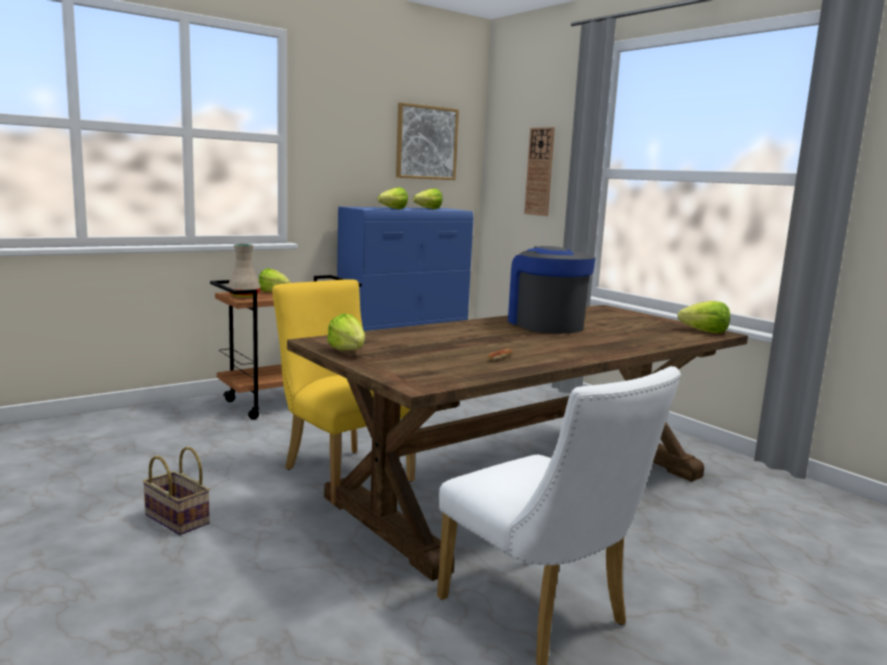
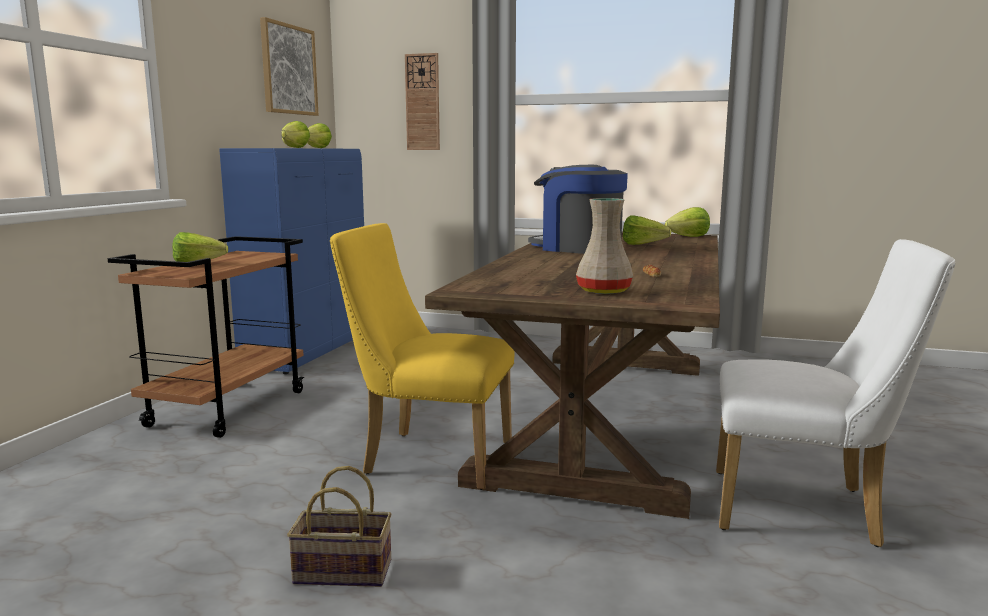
camera: 35 degrees left, 0 degrees up
beige vase [228,244,261,298] -> beige vase moved to [576,198,633,294]
lettuce [327,313,365,351] -> lettuce moved to [623,215,671,245]

